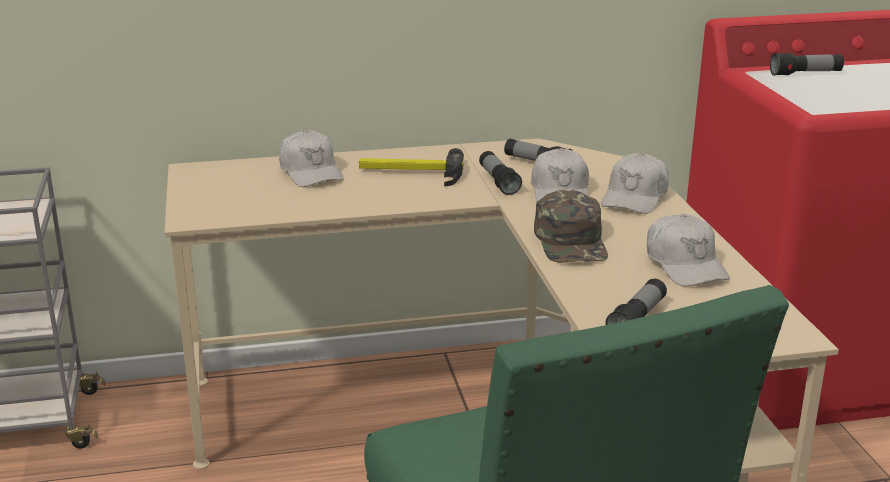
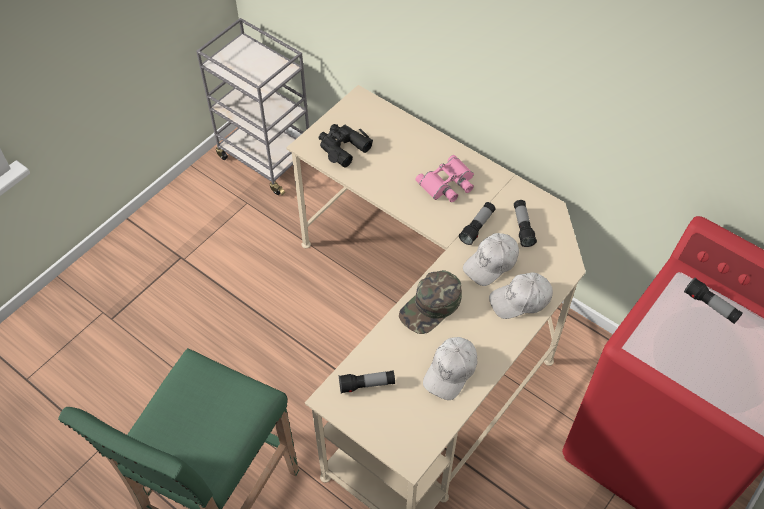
camera: 50 degrees right, 30 degrees up
white cap [279,130,344,187] -> none
hammer [359,148,464,187] -> pink binoculars [415,155,474,202]
none -> black binoculars [318,124,373,167]

